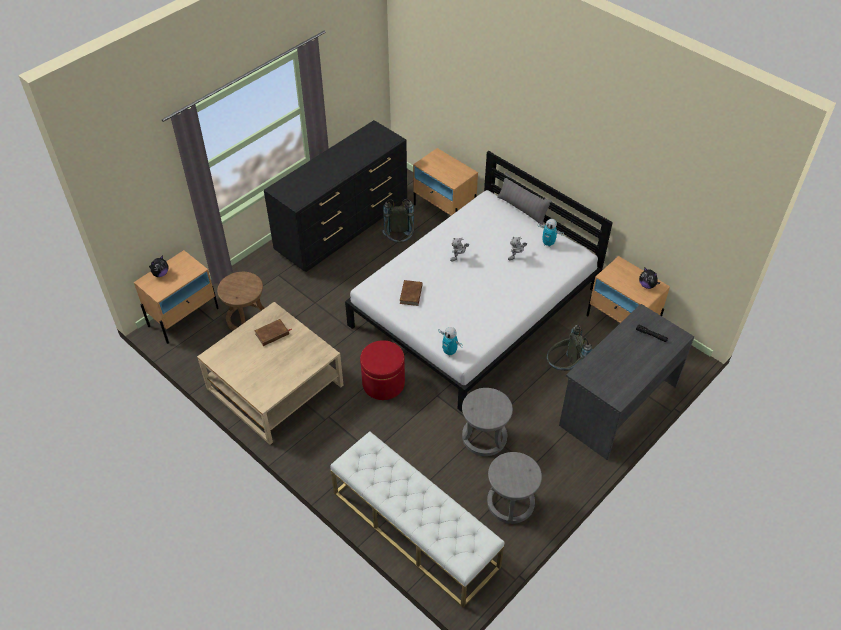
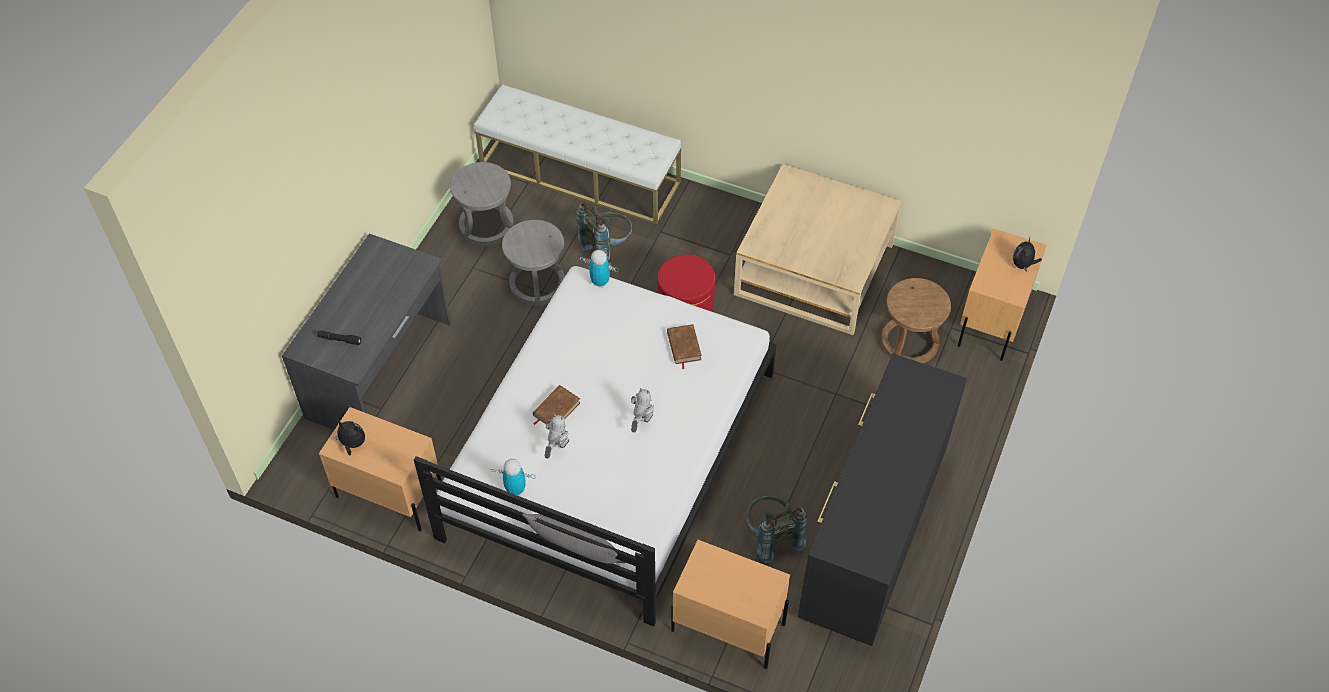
camera: 160 degrees right, 5 degrees up
brown book [254,319,292,346] -> brown book moved to [533,385,581,425]
grey backpack [547,325,592,371] -> grey backpack moved to [576,203,632,266]

